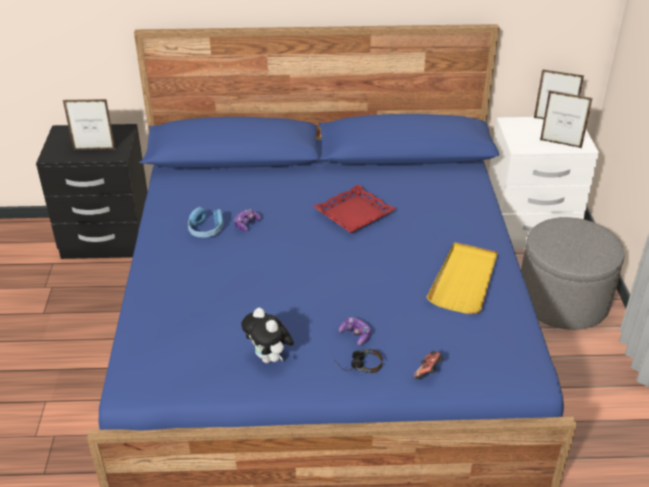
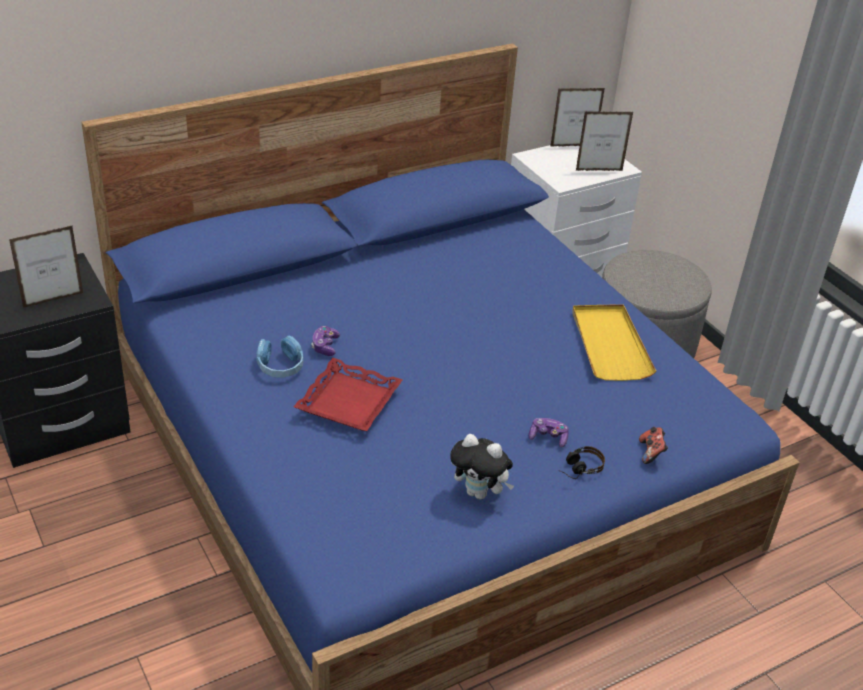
camera: 30 degrees left, 0 degrees up
red tray [313,185,396,233] -> red tray moved to [294,358,403,431]

